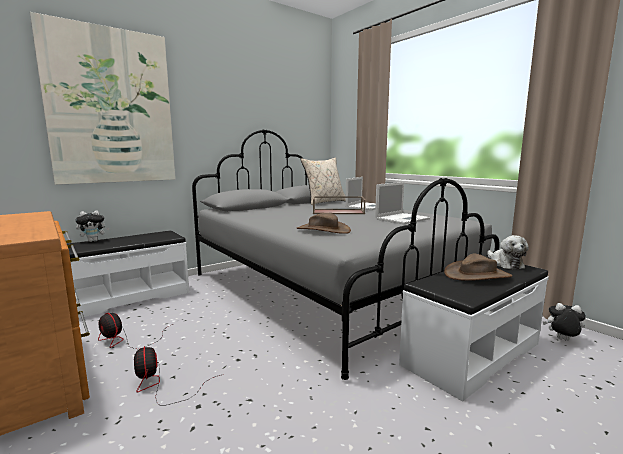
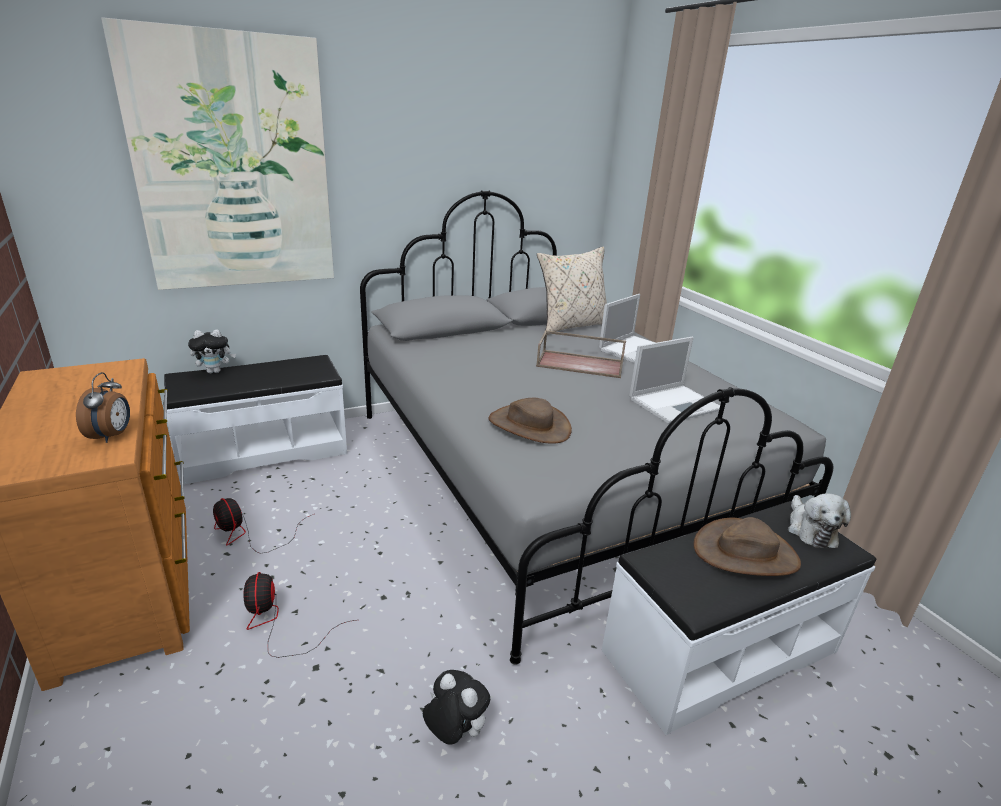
camera: 10 degrees right, 15 degrees up
plush toy [542,303,586,341] -> plush toy moved to [423,670,490,745]
none -> alarm clock [76,372,130,443]

